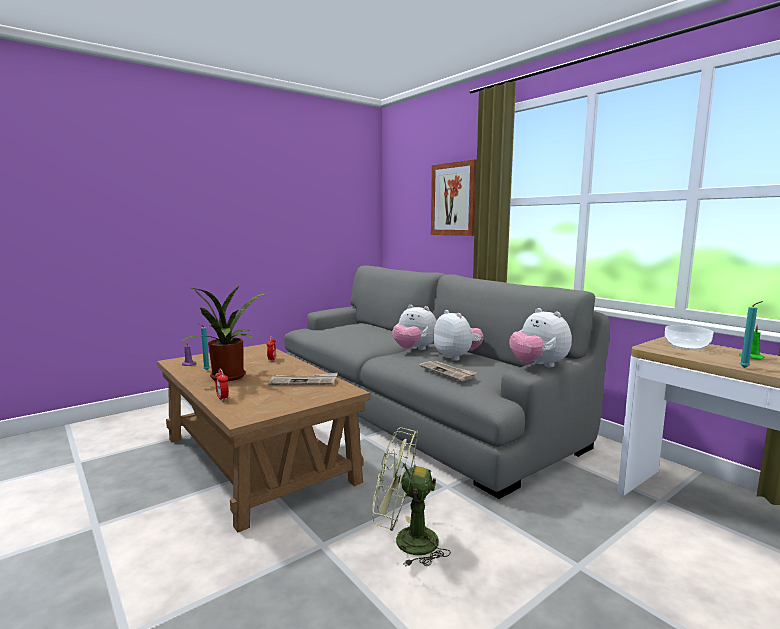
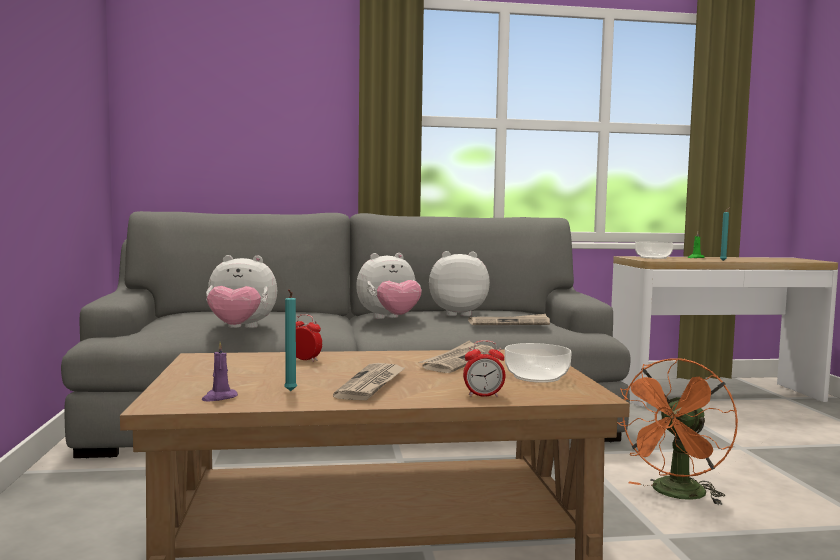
camera: 60 degrees left, 5 degrees down
potted plant [180,286,266,381] -> newspaper [333,363,405,400]
green fan [373,427,451,567] -> orange fan [617,358,738,505]
picture [431,160,477,236] -> none
plush toy [509,308,572,367] -> plush toy moved to [206,255,277,328]
none -> bowl [505,343,572,383]

